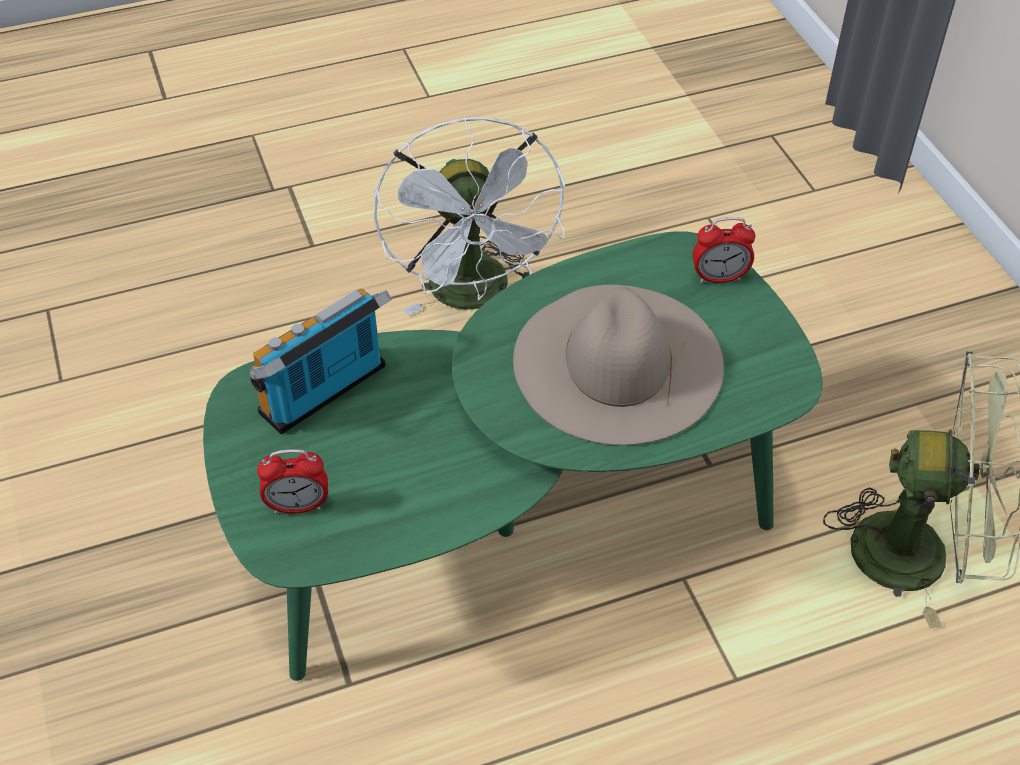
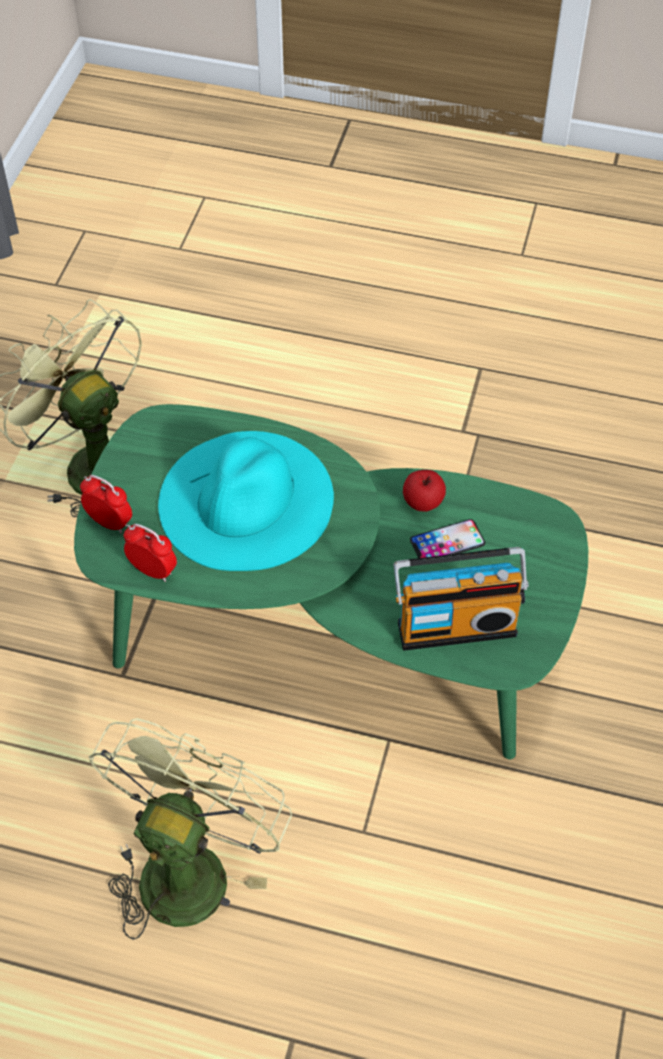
camera: 145 degrees left, 5 degrees up
alarm clock [257,449,328,514] -> alarm clock moved to [124,524,177,582]
white fan [373,117,565,316] -> green fan [89,718,292,940]
beige hat [513,285,724,446] -> turquoise hat [158,431,334,571]
none -> apple [403,470,446,512]
none -> phone [410,519,485,558]

